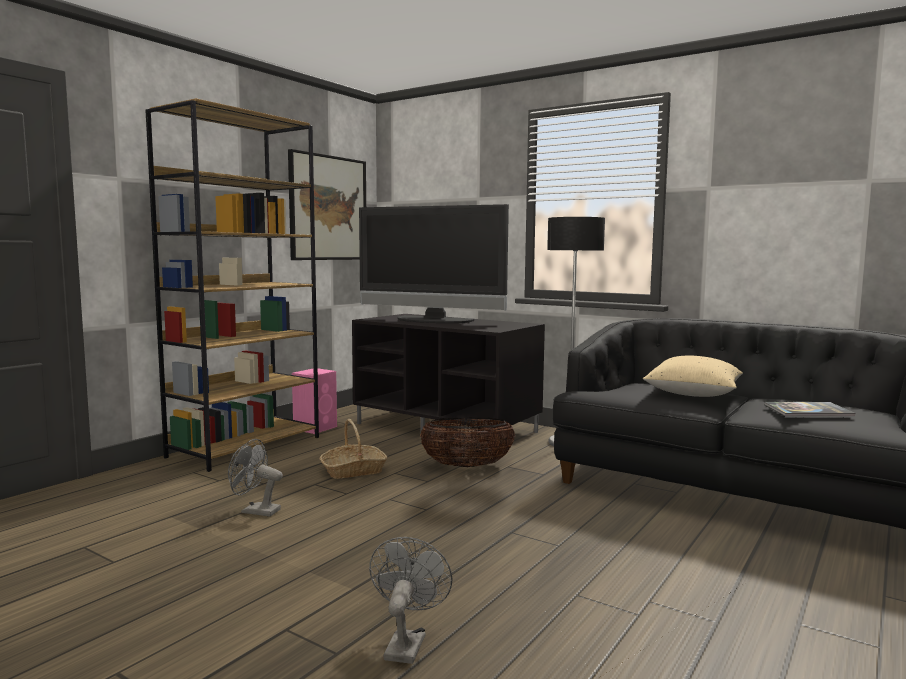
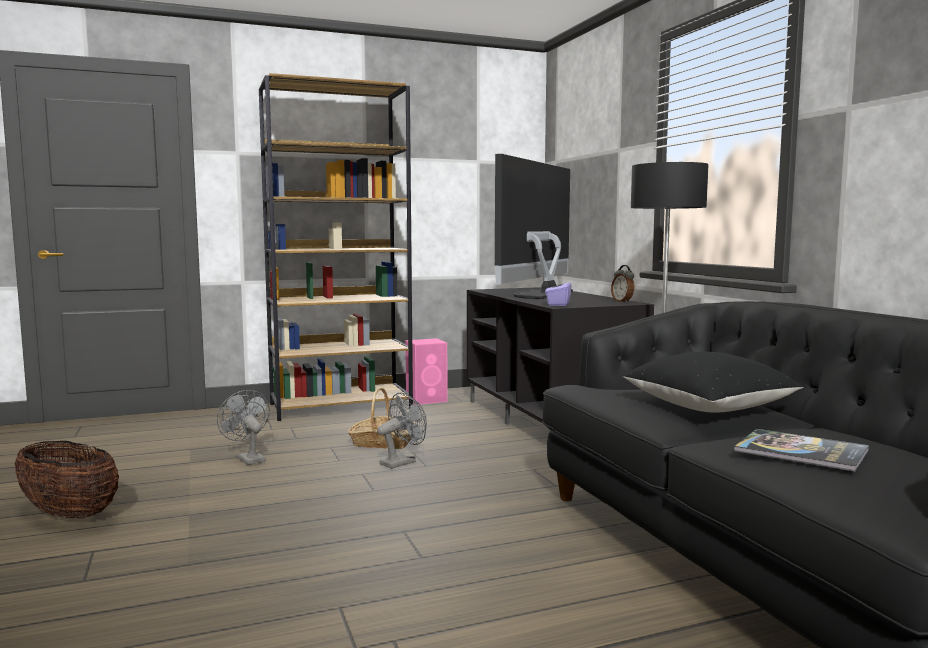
camera: 35 degrees right, 0 degrees up
picture [288,149,366,260] -> none
television [359,204,509,323] -> television turned 60 degrees clockwise [495,154,573,299]
grey fan [369,537,453,664] -> grey fan moved to [377,393,427,469]
basket [420,418,515,467] -> basket moved to [15,441,119,518]
beige pillow [643,356,743,397] -> black pillow [623,352,804,413]
none -> purple tissue box [545,276,572,306]
none -> alarm clock [611,265,634,303]

